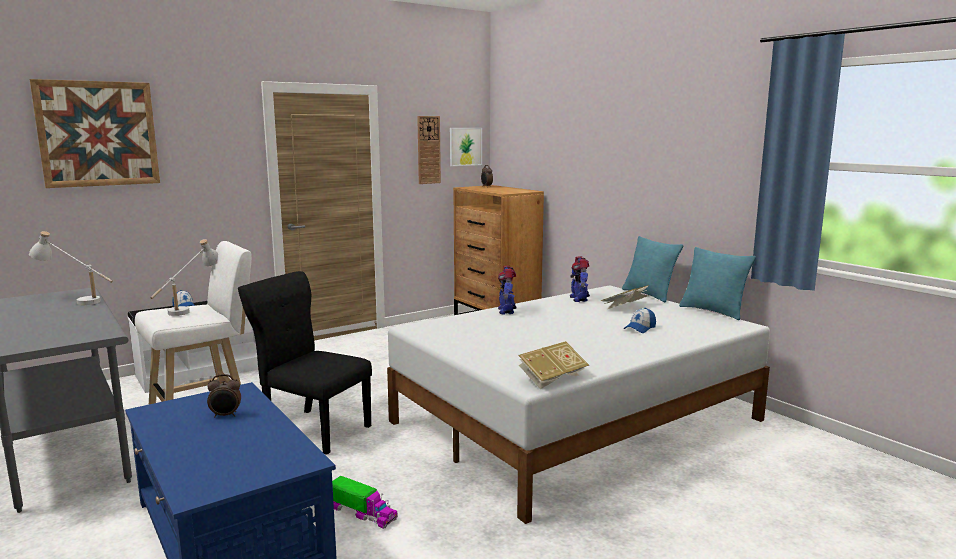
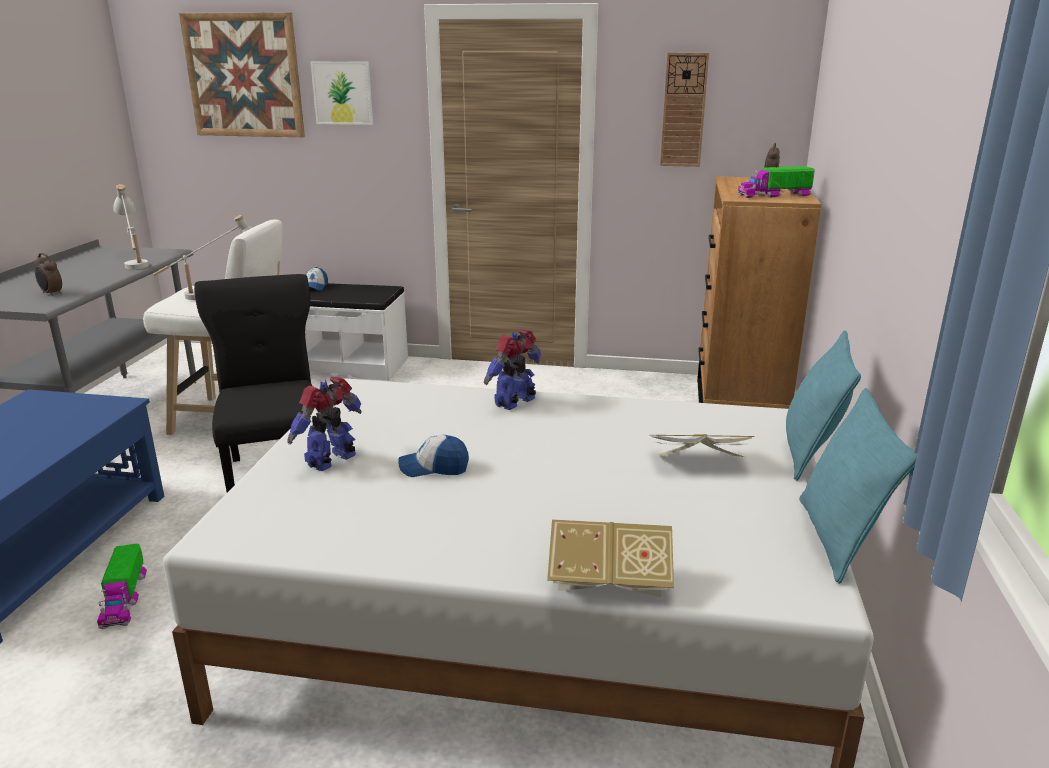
camera: 45 degrees right, 10 degrees up
alarm clock [207,374,241,418] -> alarm clock moved to [34,253,62,296]
picture [450,128,482,166] -> picture moved to [311,62,373,125]
book [518,341,589,389] -> book moved to [547,519,674,597]
toy robot [570,256,590,302] -> toy robot moved to [288,377,362,471]
cap [624,308,656,333] -> cap moved to [398,435,469,477]
none -> toy truck [737,166,815,198]

